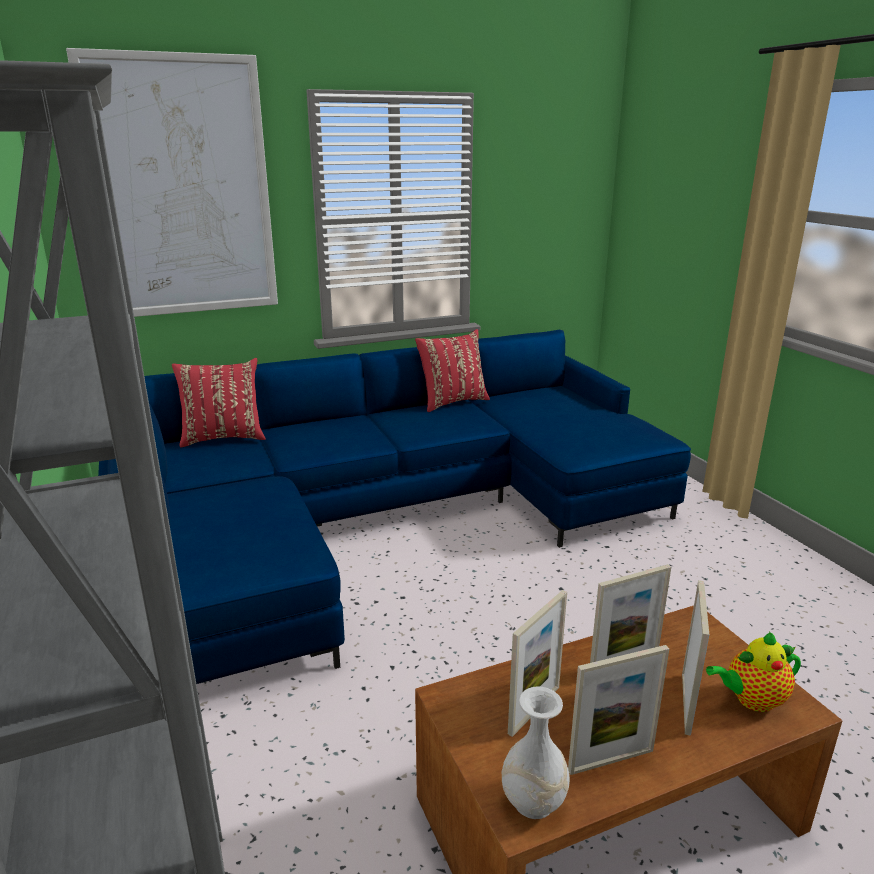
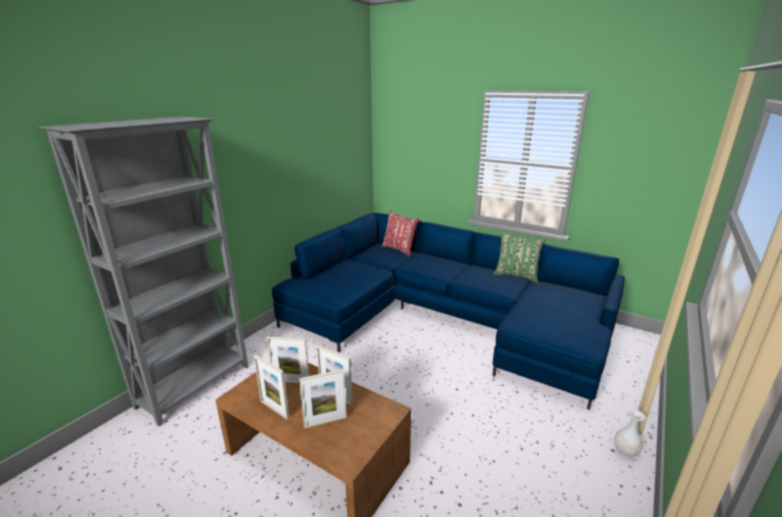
camera: 55 degrees right, 0 degrees up
picture [66,48,278,317] -> none
red pillow [415,329,490,412] -> green pillow [493,232,546,283]
white vase [502,686,570,819] -> white vase moved to [614,409,646,458]
teapot [706,632,801,712] -> none

